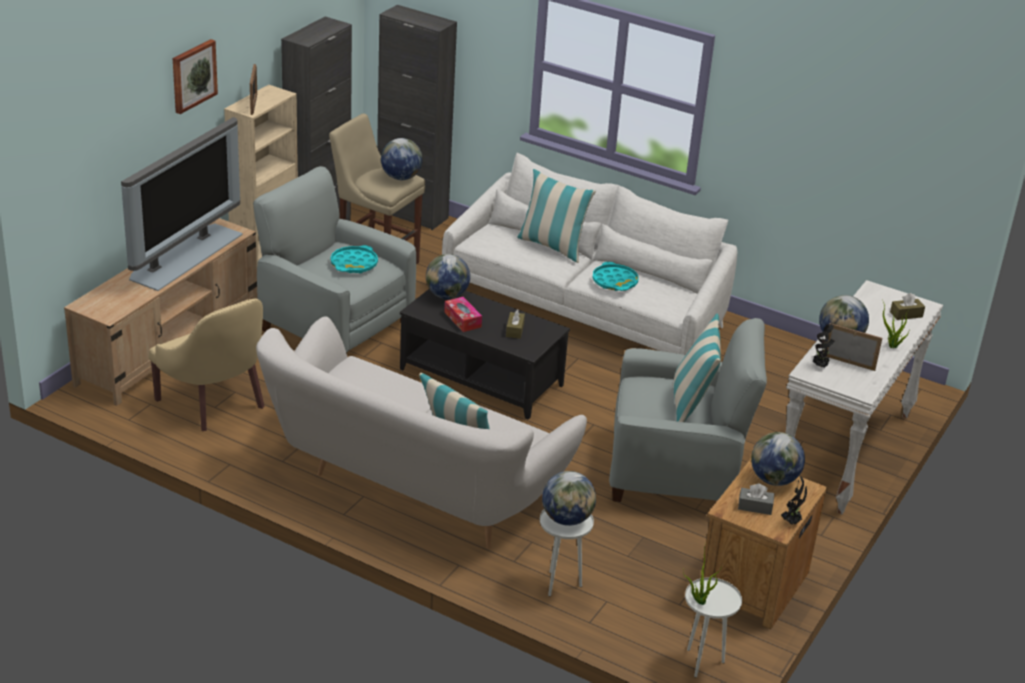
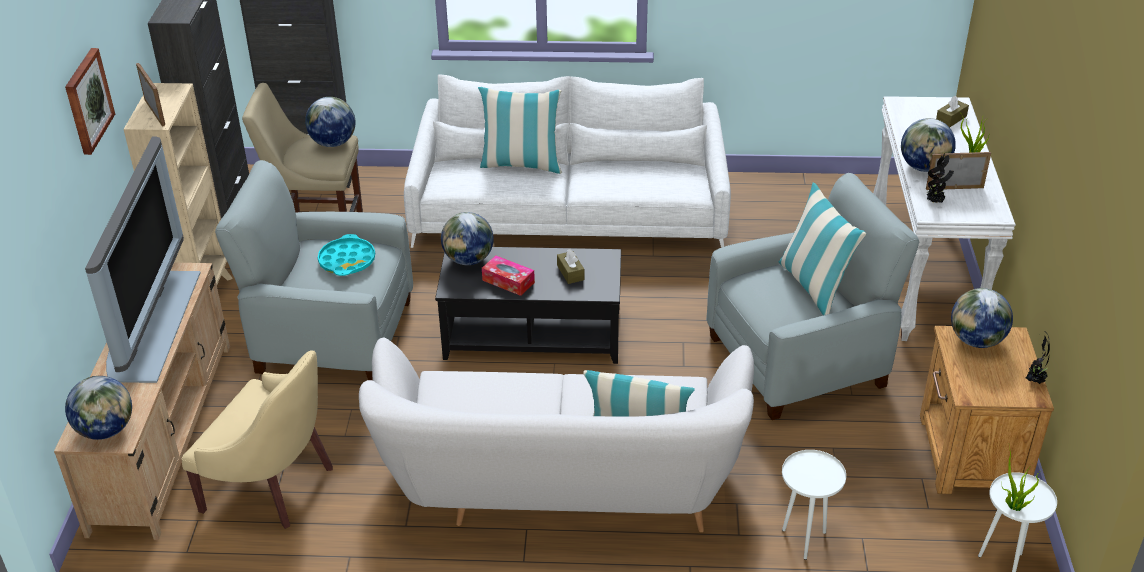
camera: 25 degrees left, 5 degrees up
globe [542,471,596,526] -> globe moved to [65,376,132,440]
turquoise tray [592,262,639,291] -> none
grey tissue box [738,484,774,515] -> none

